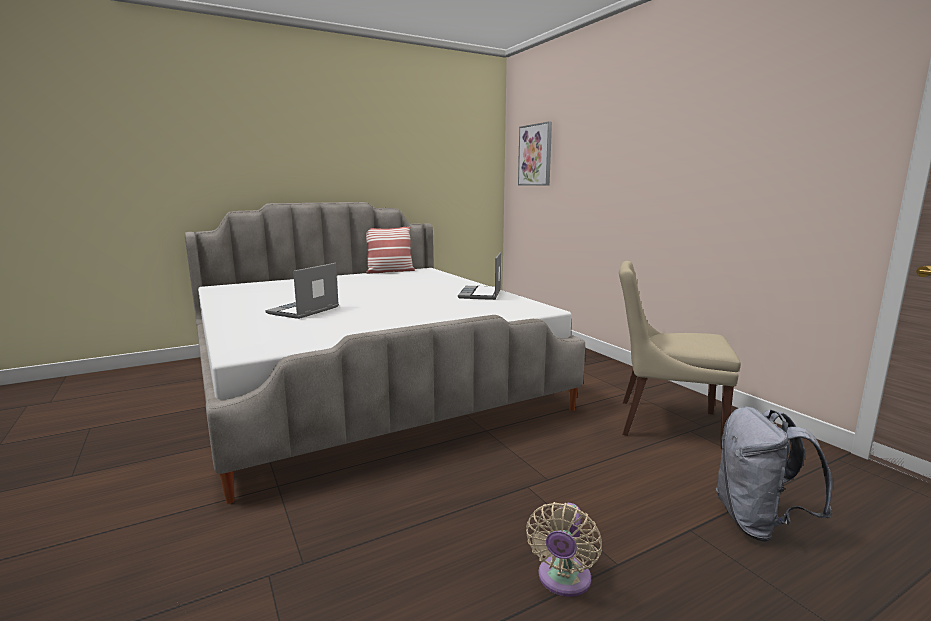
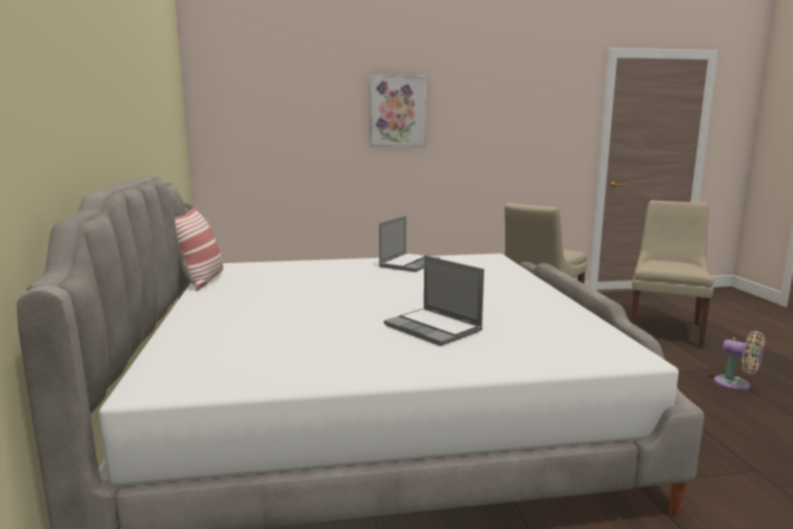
camera: 70 degrees left, 0 degrees up
laptop [458,252,501,300] -> laptop turned 90 degrees counterclockwise [379,216,440,272]
picture [518,121,552,186] -> picture moved to [369,75,426,146]
grey backpack [716,407,833,542] -> beige chair [630,200,713,349]

